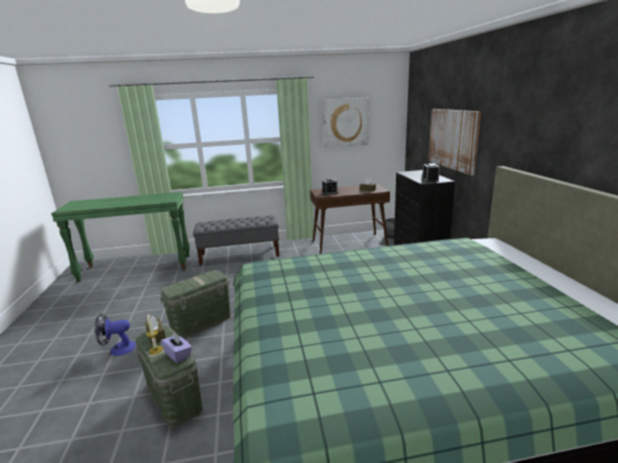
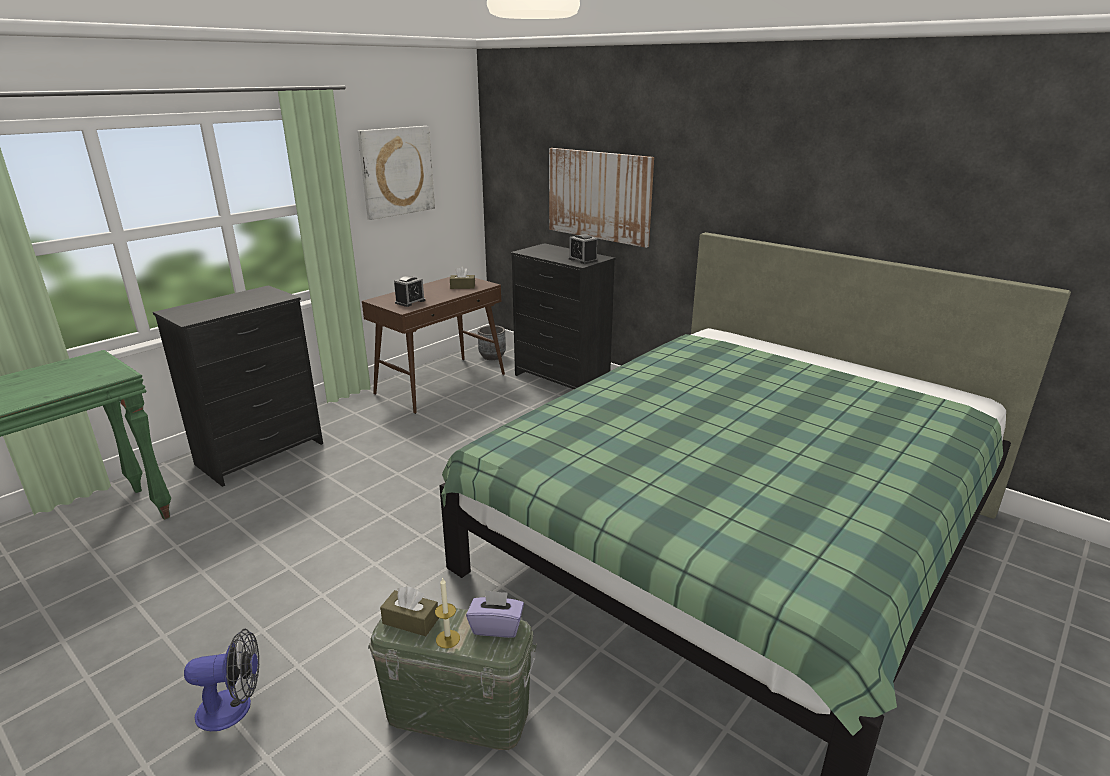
camera: 40 degrees left, 5 degrees up
fan [95,314,136,356] -> fan turned 135 degrees counterclockwise [184,629,259,731]
green storage box [160,270,231,338] -> none
grey bench [193,215,279,265] -> black dresser [153,285,323,487]

